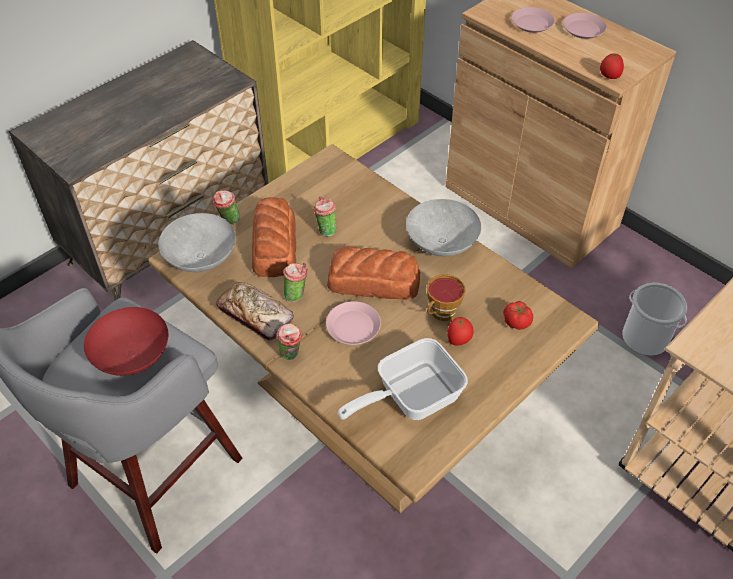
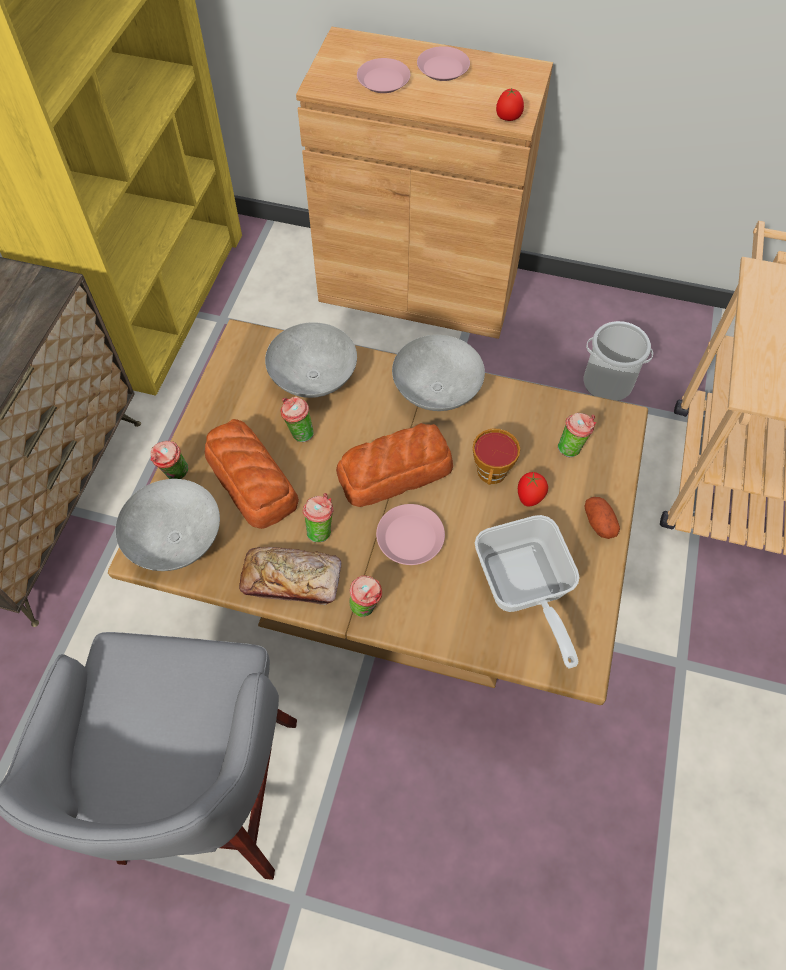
camera: 30 degrees left, 10 degrees up
red bowl [84,307,168,376] -> none
frying pan [338,338,468,420] -> frying pan turned 45 degrees counterclockwise [475,515,580,669]
tomato [503,301,533,330] -> cup [558,413,596,457]
none -> grey bowl [265,322,357,398]
none -> potato [584,497,620,539]

